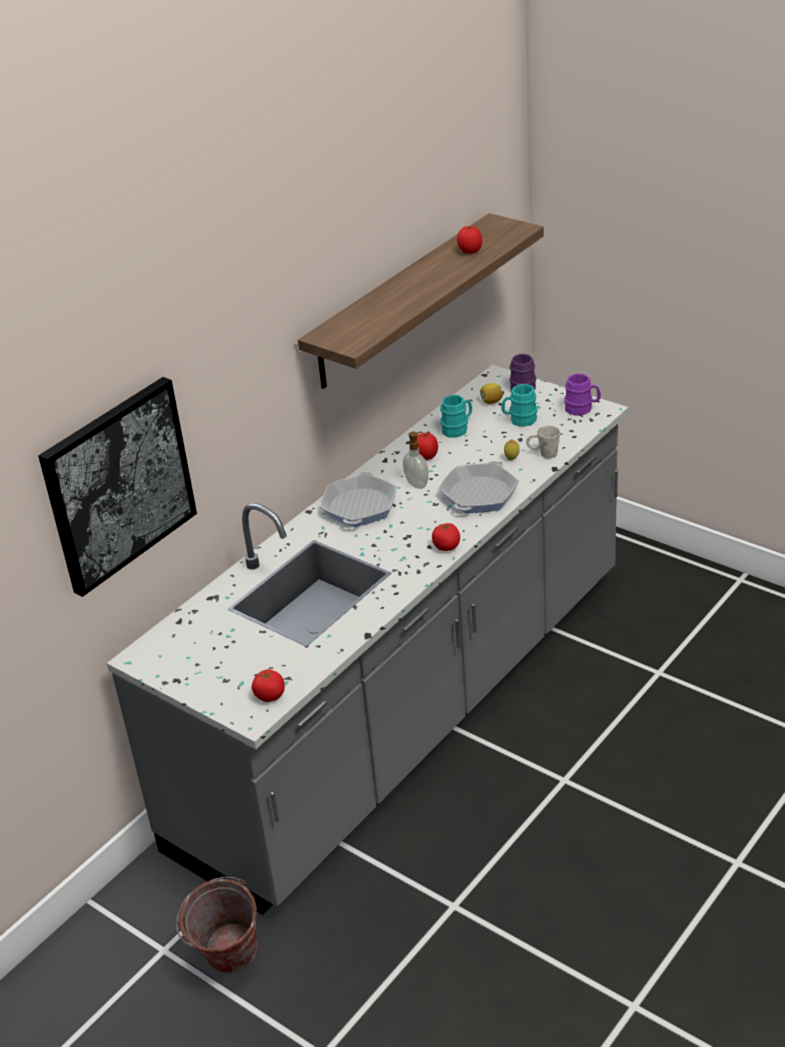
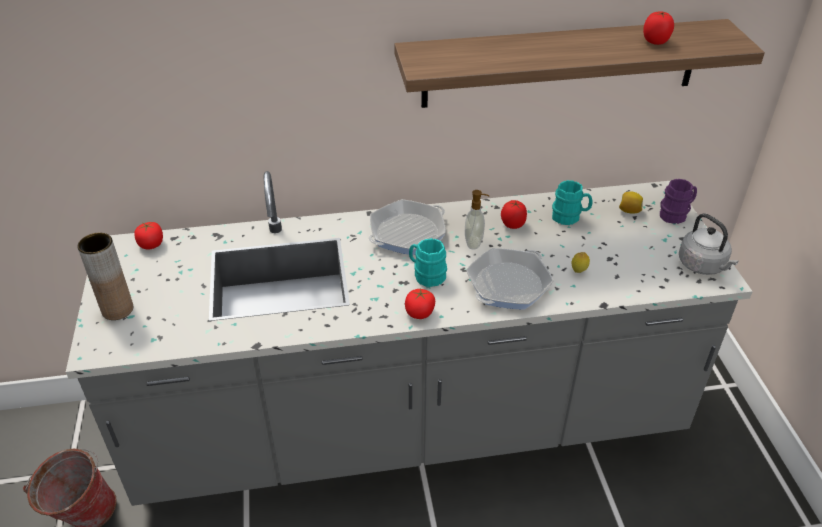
camera: 40 degrees right, 5 degrees up
picture [38,377,197,597] -> none
tomato [251,670,285,702] -> tomato moved to [134,222,163,249]
frying pan [439,461,519,513] -> frying pan turned 150 degrees clockwise [466,248,554,310]
turquoise mug [501,384,537,427] -> turquoise mug moved to [409,238,447,287]
white mug [526,425,560,458] -> none
purple mug [564,374,601,416] -> grey kettle [679,213,739,275]
none -> brown vase [77,233,134,320]

